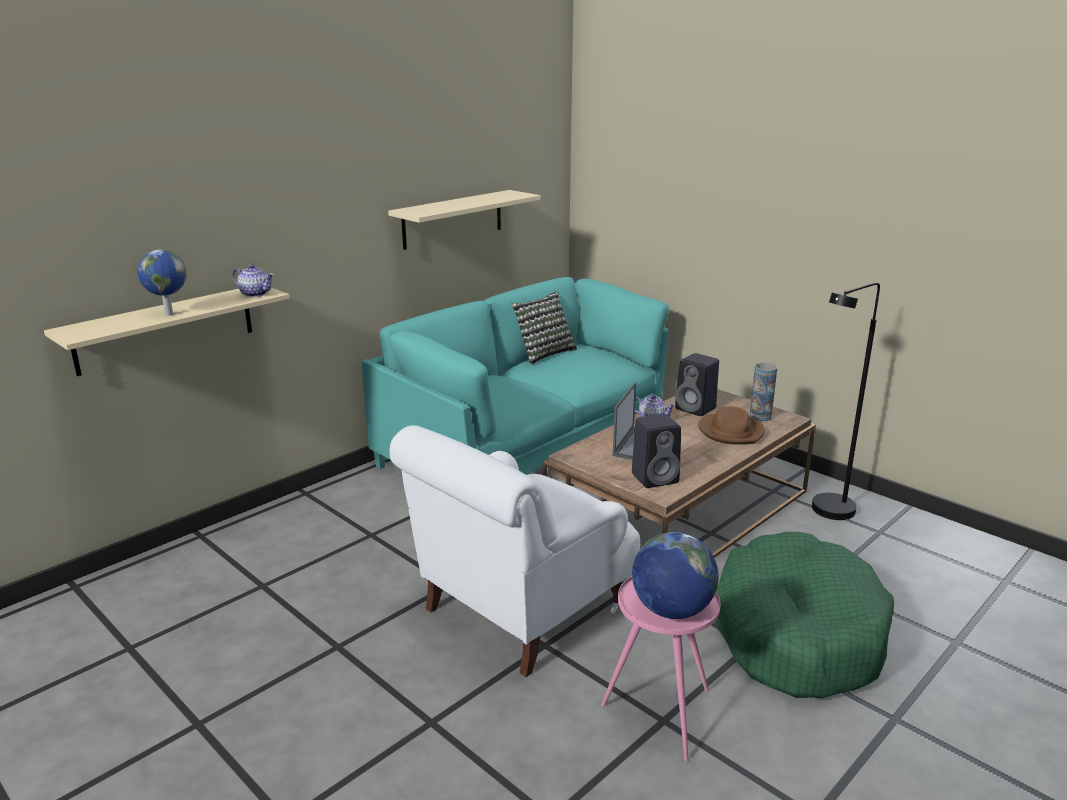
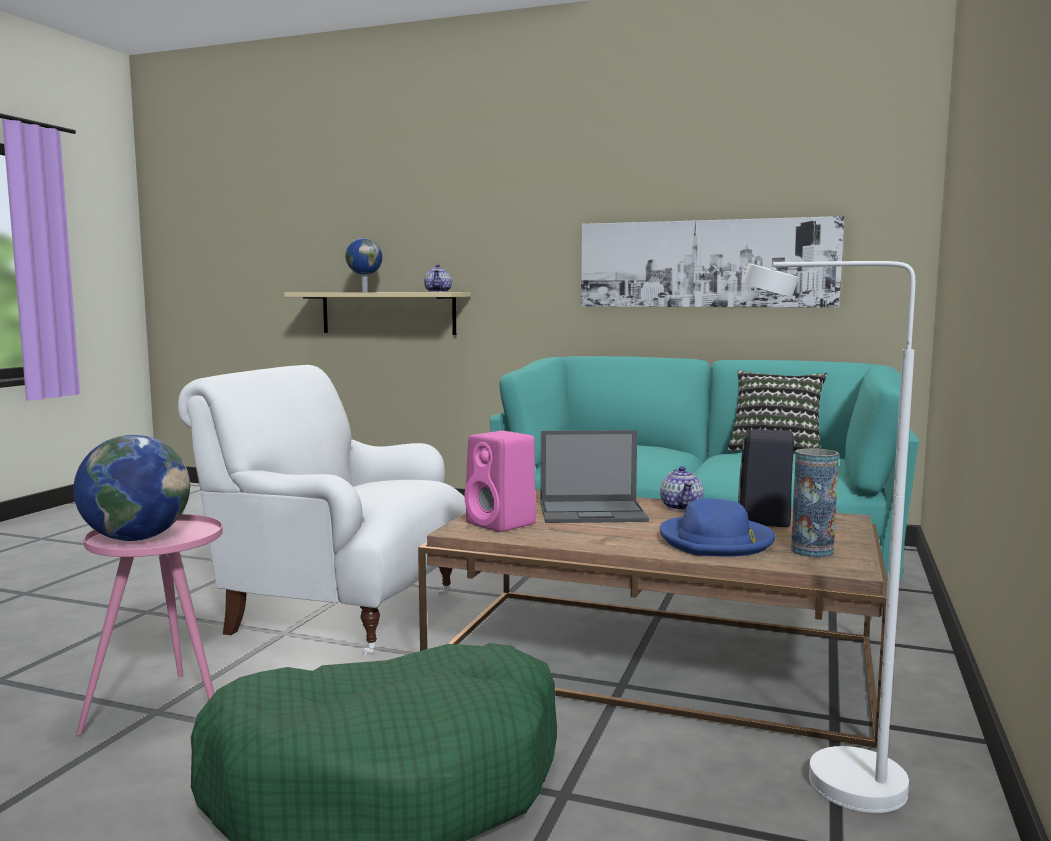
camera: 65 degrees right, 15 degrees down
beige shelf [388,190,541,250] -> picture [581,216,844,308]
black speaker [632,414,681,488] -> pink speaker [464,431,536,532]
brown hat [698,406,765,445] -> blue hat [660,498,775,557]
black floor lamp [812,283,880,520] -> white floor lamp [742,261,915,813]

